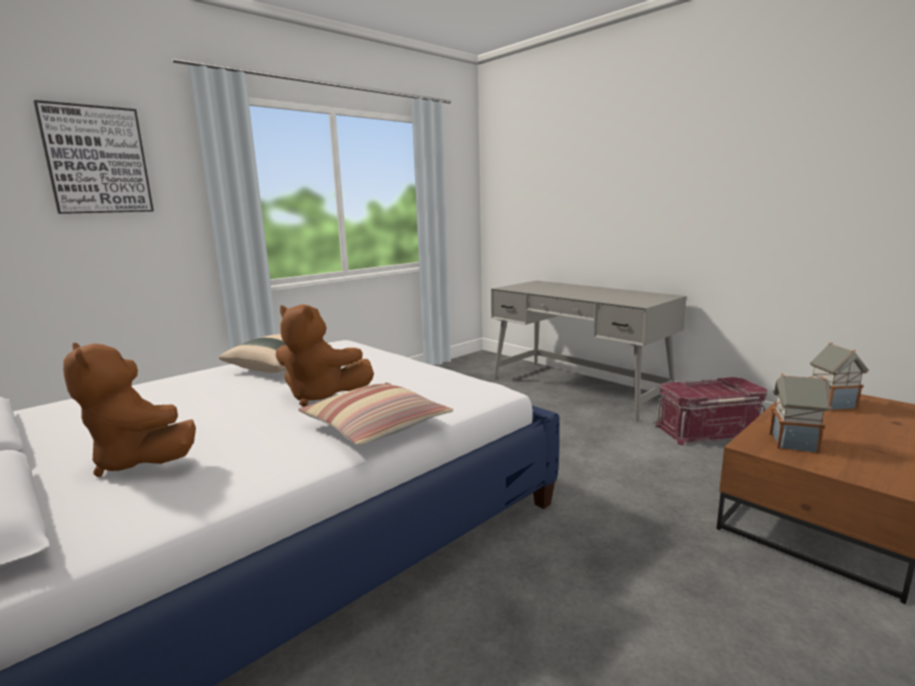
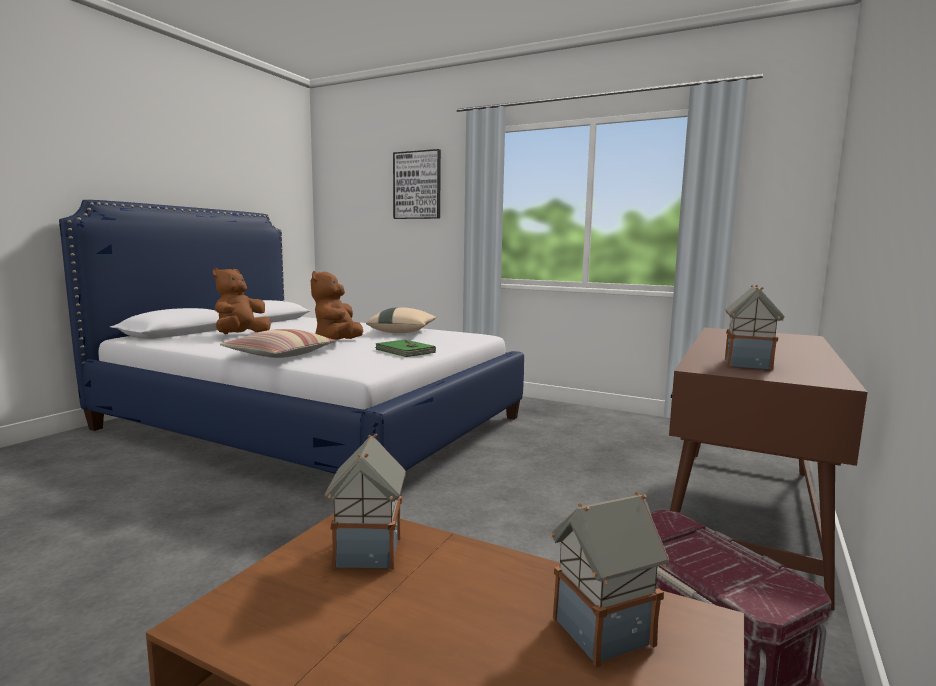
camera: 70 degrees right, 5 degrees down
grey desk [491,281,687,422] -> brown desk [669,328,868,610]
none -> green book [375,340,436,357]
none -> toy house [725,285,784,370]

